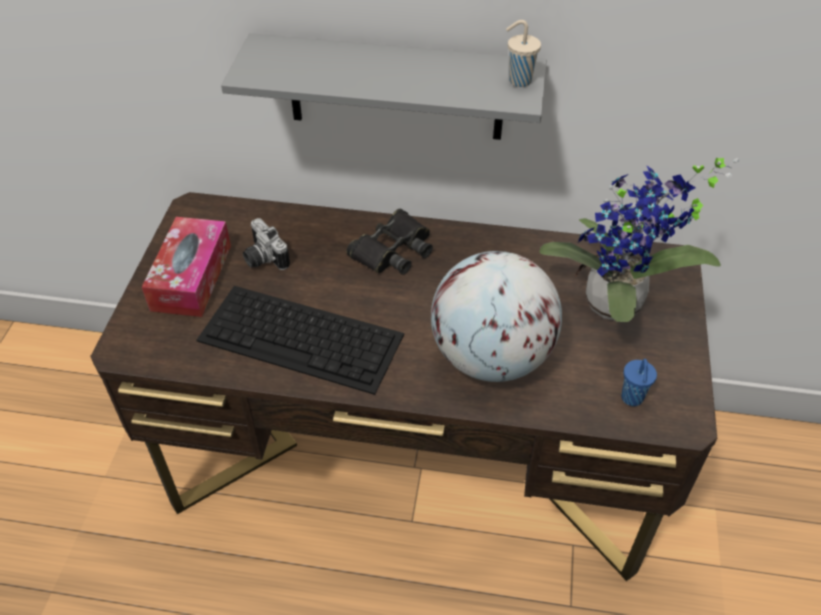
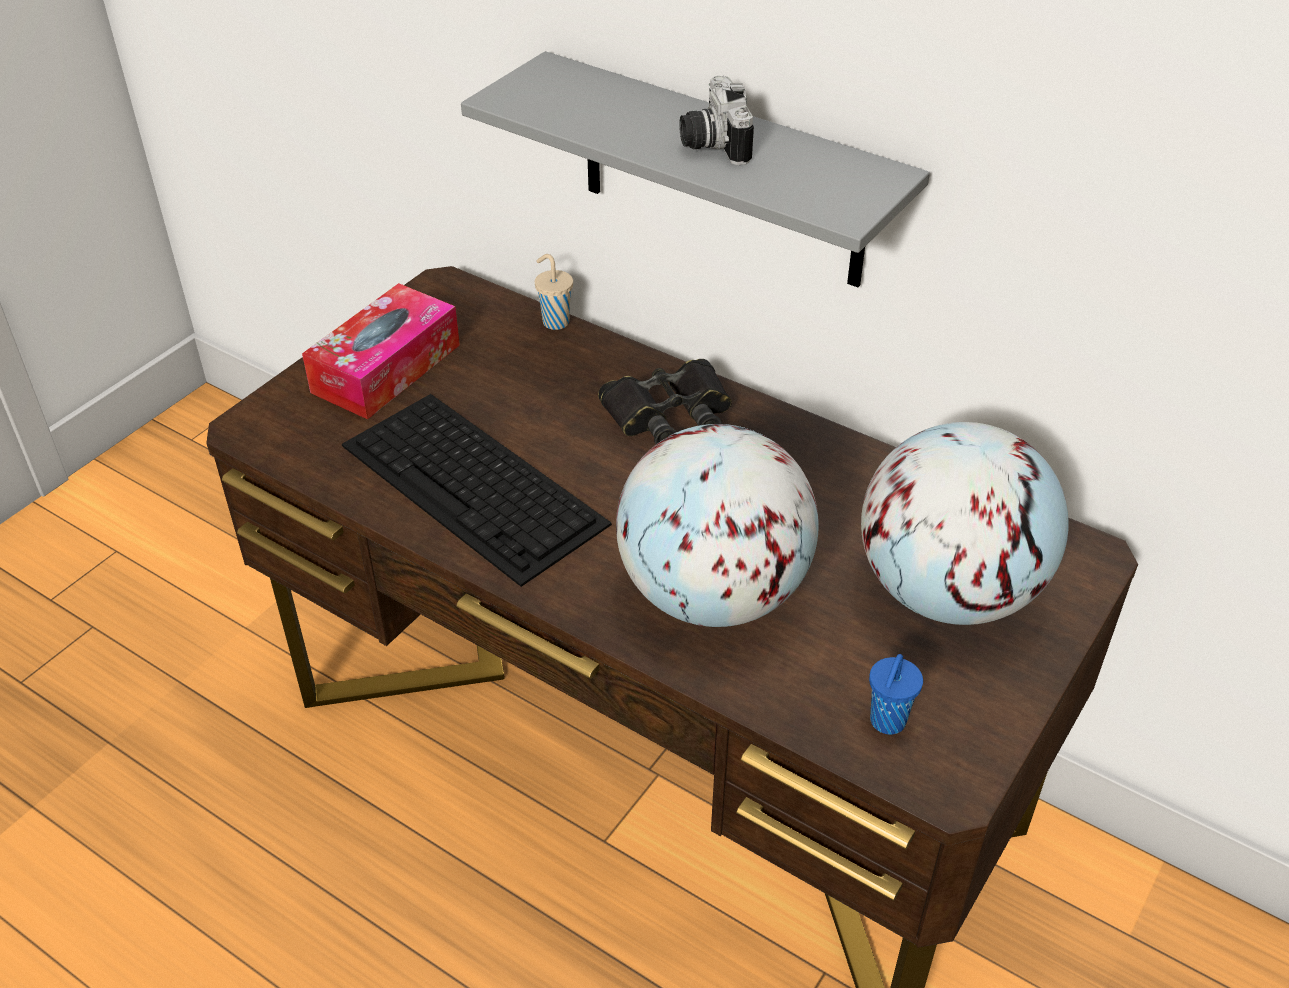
camera: 25 degrees right, 5 degrees down
camera [243,218,290,270] -> camera moved to [679,76,754,165]
beige cup [506,20,541,87] -> beige cup moved to [535,254,573,330]
potted plant [539,157,739,322] -> globe [861,422,1069,625]

